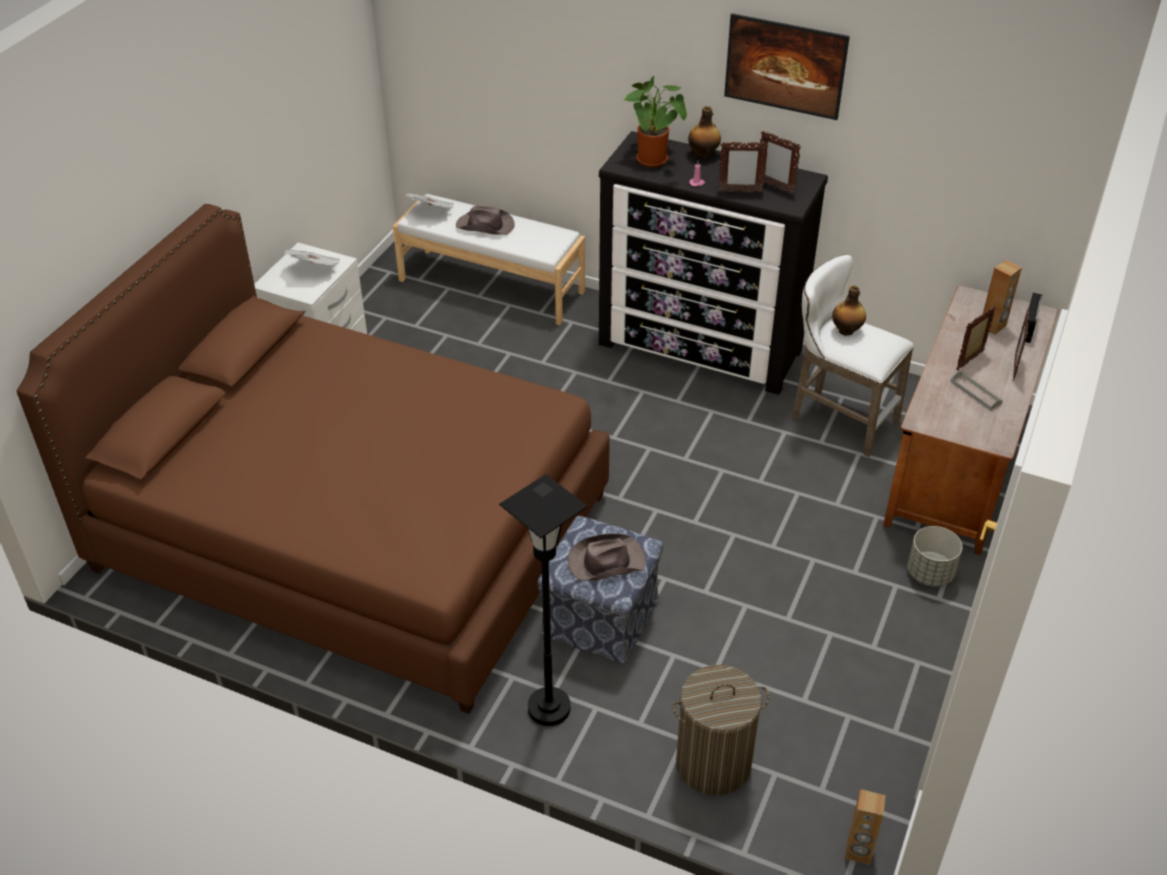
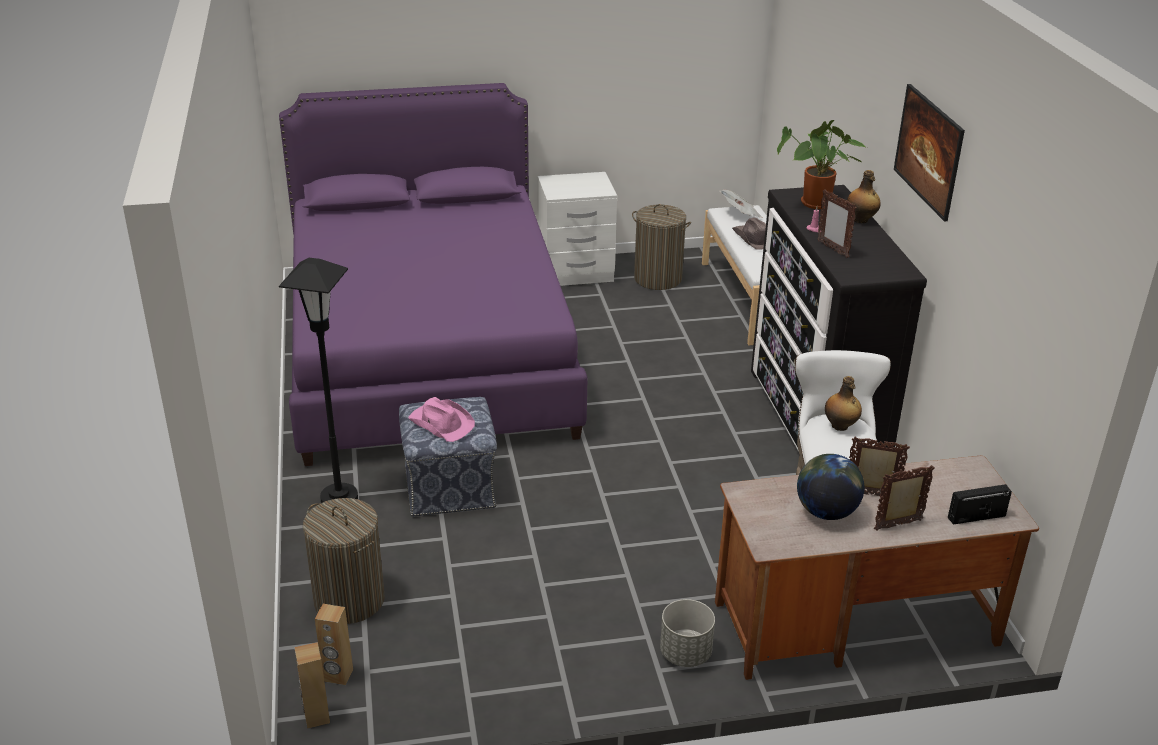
camera: 55 degrees right, 10 degrees down
brown bed [17,204,610,714] -> purple bed [279,83,588,466]
newspaper [284,250,340,266] -> none
brown hat [568,534,646,581] -> pink hat [408,397,475,442]
picture frame [759,131,801,194] -> none
grey tray [950,372,1003,411] -> globe [797,454,864,520]
brown speaker [983,260,1022,334] -> brown speaker moved to [315,604,353,685]
none -> laundry basket [632,204,691,290]

